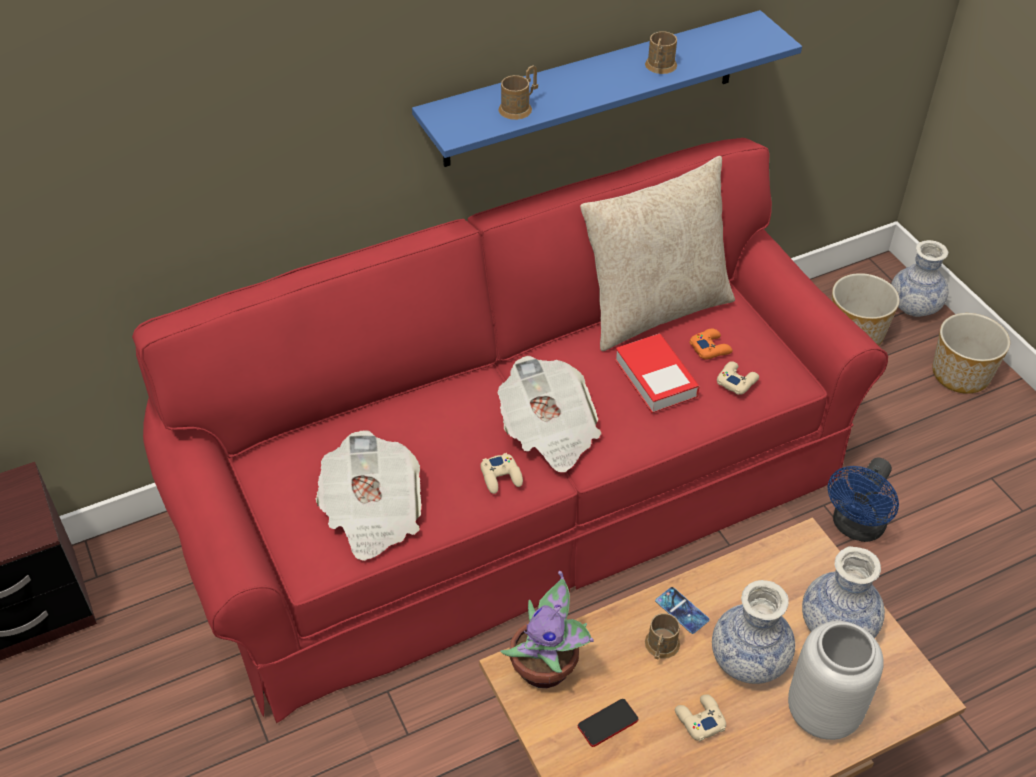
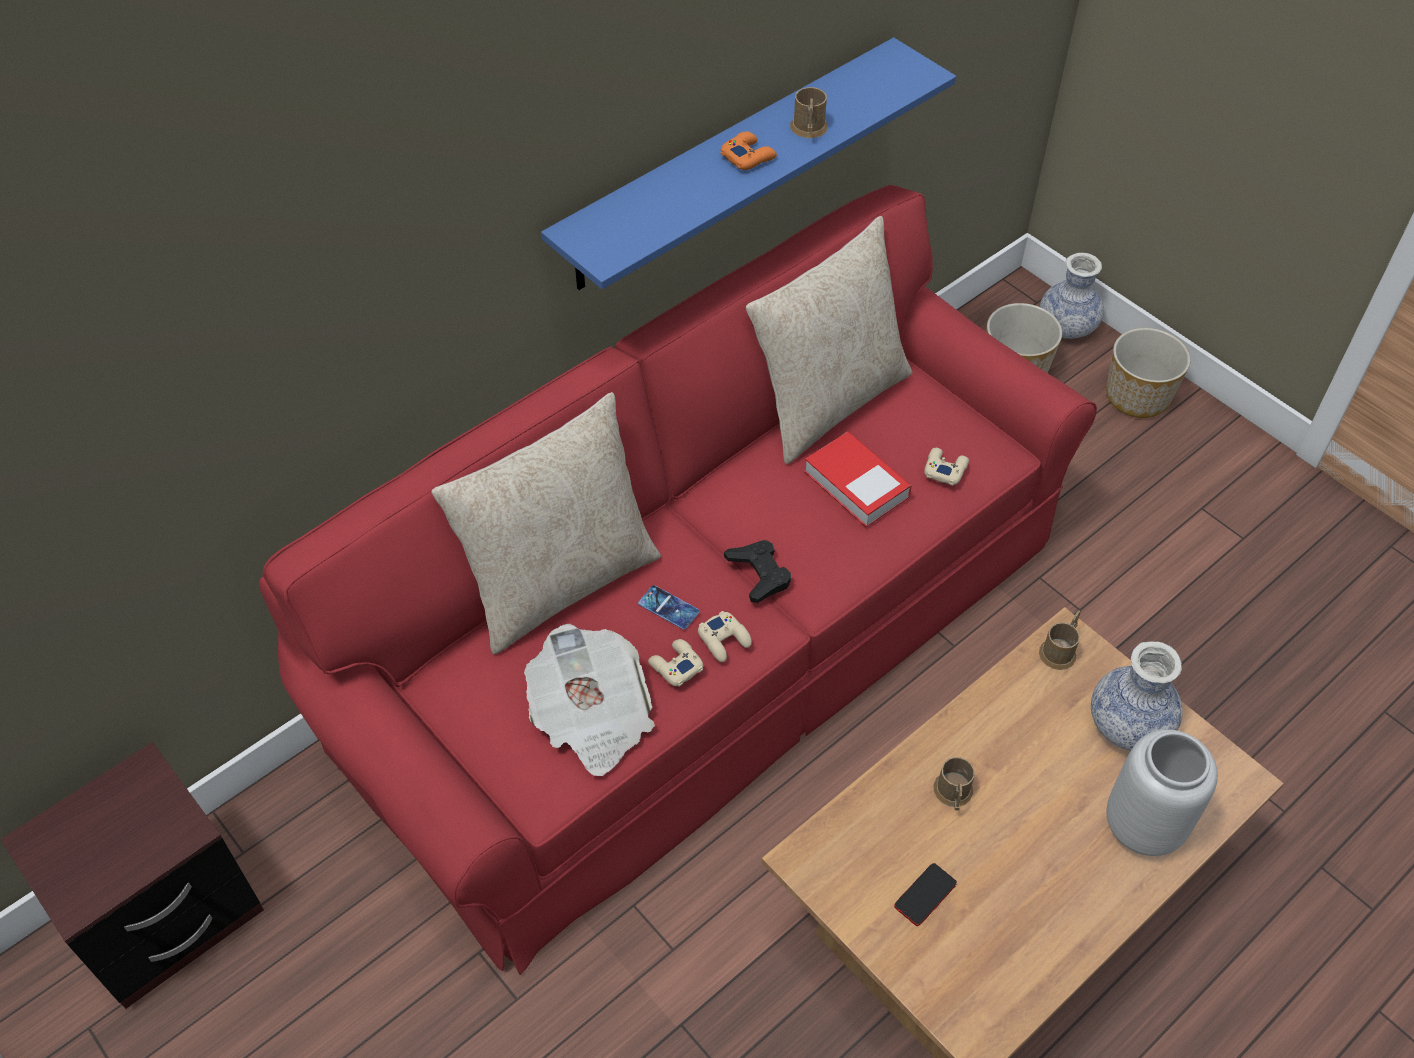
camera: 15 degrees left, 5 degrees up
brown mug [498,65,538,120] -> brown mug moved to [1039,610,1081,670]
newspaper [498,356,601,472] -> black game controller [724,540,791,603]
potted plant [500,571,594,688] -> none
phone [655,587,710,634] -> phone moved to [638,585,700,630]
beige game controller [675,694,726,742] -> beige game controller moved to [648,639,703,687]
orange game controller [689,329,733,360] -> orange game controller moved to [720,131,777,170]
vase [712,580,795,684] -> none
blue fan [828,458,899,542] -> none
none -> beige pillow [432,392,661,655]

